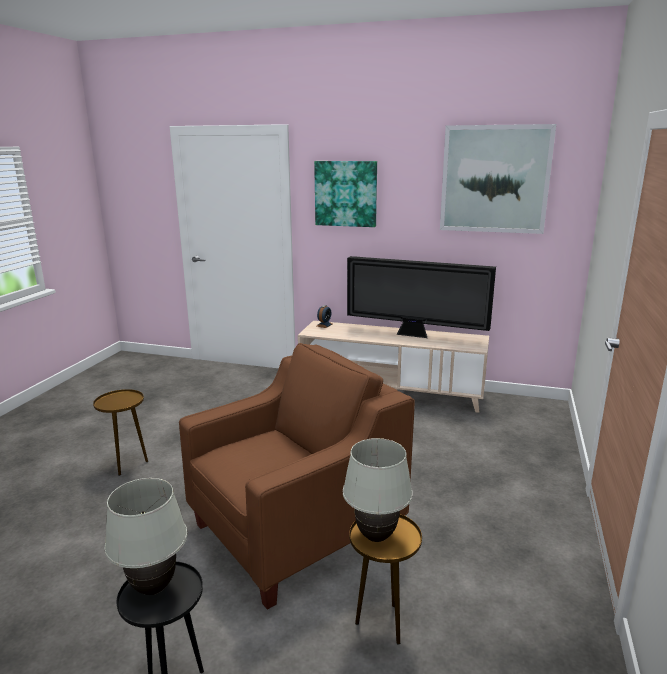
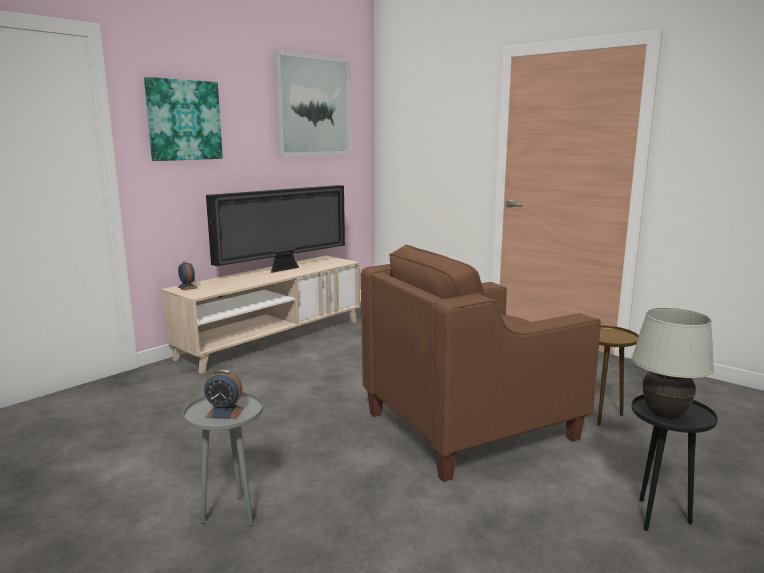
camera: 65 degrees left, 5 degrees down
brown side table [93,389,148,476] -> grey side table [183,392,263,526]
brown armchair [179,343,415,610] -> brown armchair turned 105 degrees counterclockwise [361,245,601,482]
white table lamp [343,438,413,542] -> none
none -> alarm clock [204,369,244,419]

